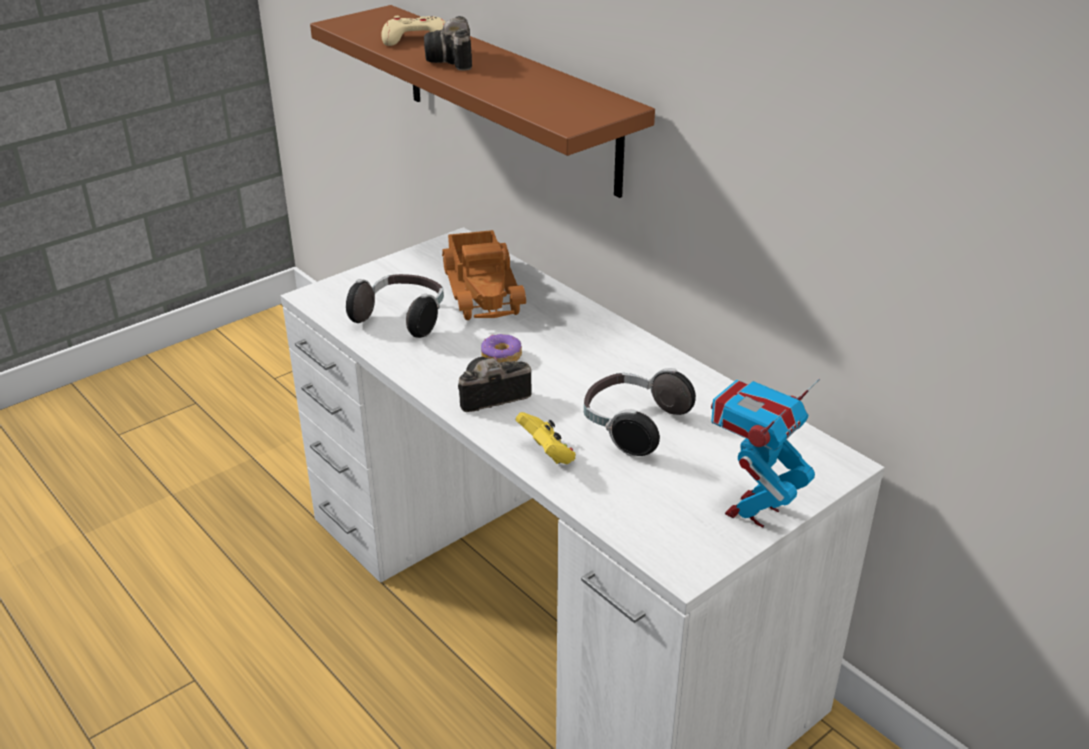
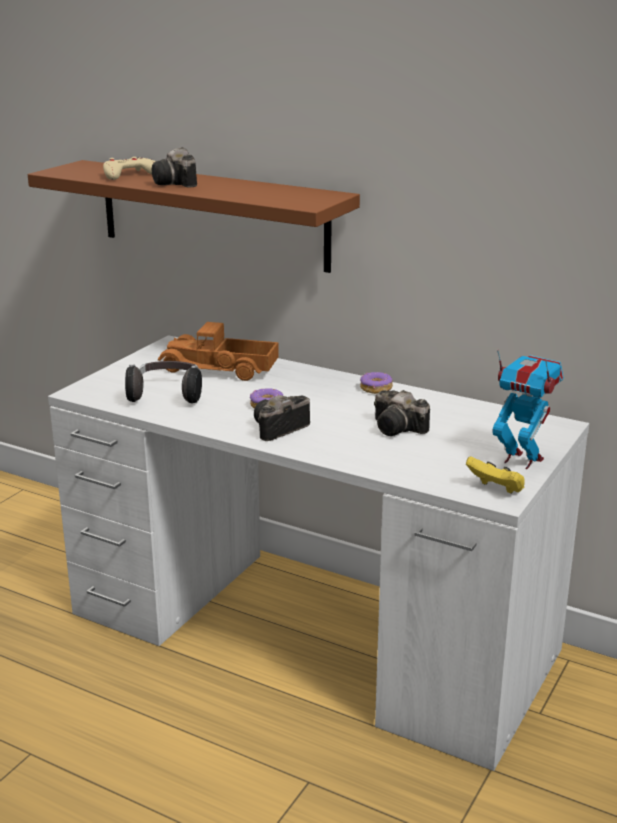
camera: 20 degrees left, 10 degrees down
toy truck [442,230,526,320] -> toy truck turned 135 degrees clockwise [158,322,279,381]
yellow game controller [516,412,576,464] -> yellow game controller moved to [466,456,525,494]
headphones [584,368,696,456] -> camera [374,390,430,436]
toy robot [711,378,820,528] -> toy robot turned 105 degrees clockwise [492,349,564,469]
none -> donut [360,372,393,394]

